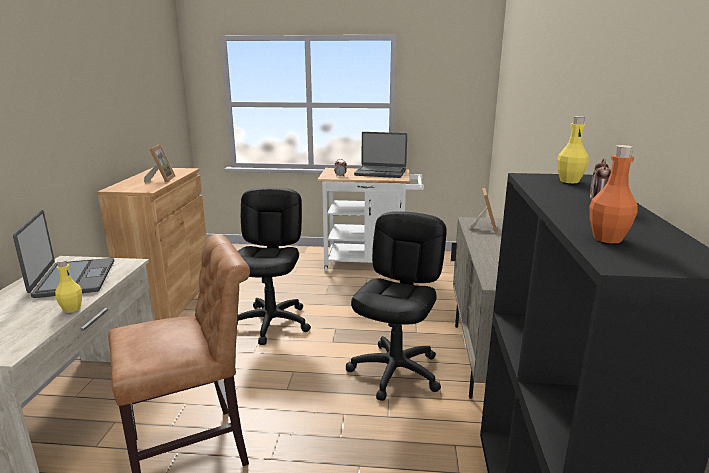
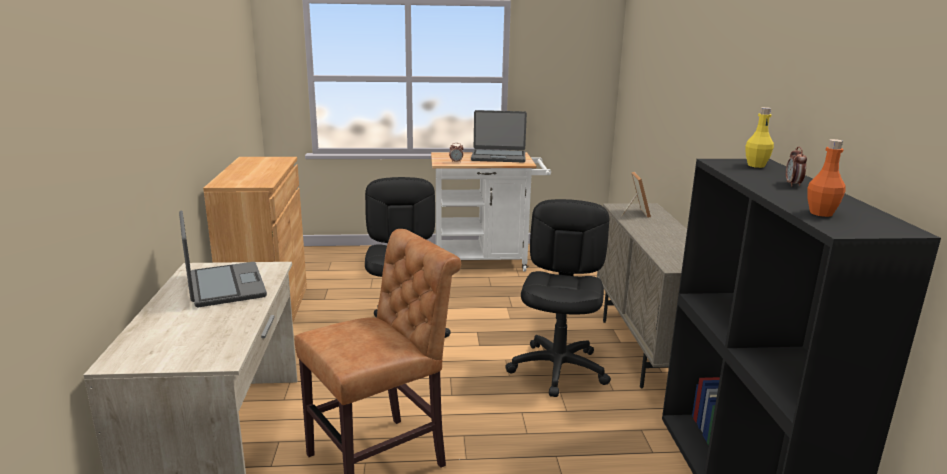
camera: 10 degrees left, 0 degrees up
yellow bottle [55,259,82,313] -> none
picture frame [144,144,176,183] -> none

